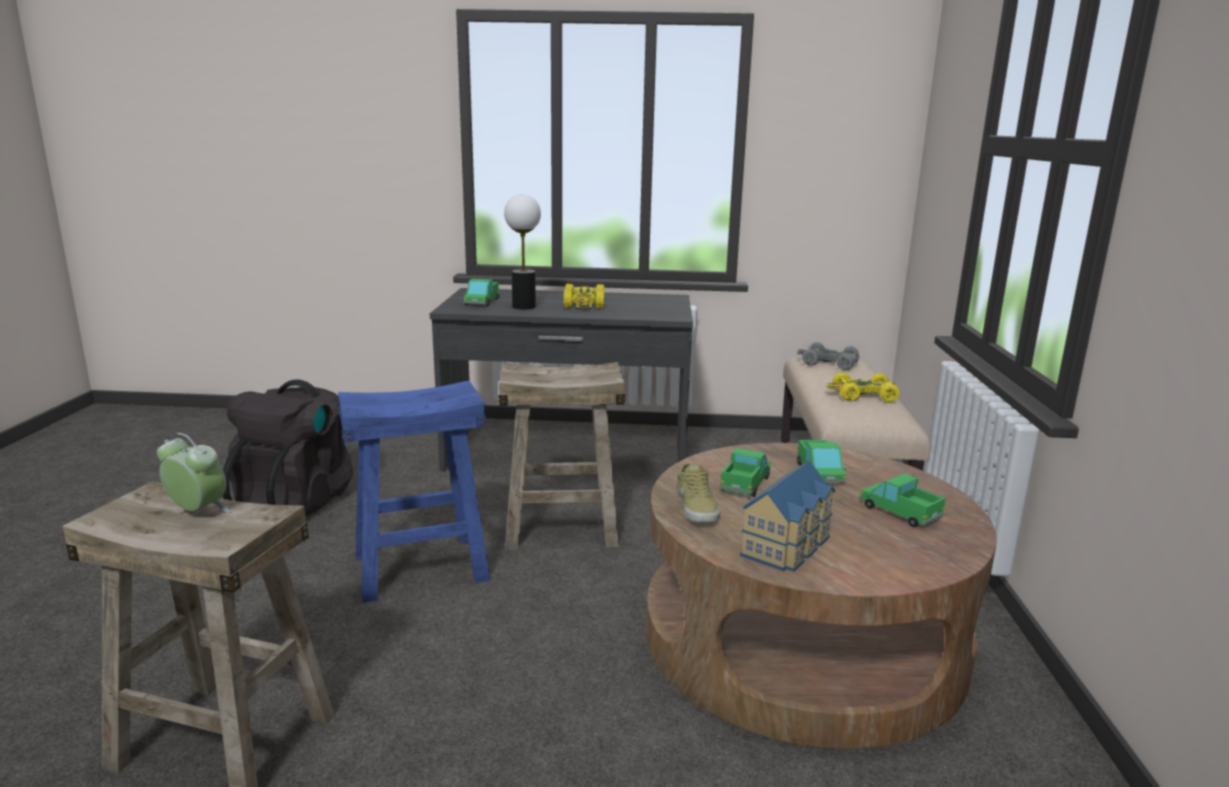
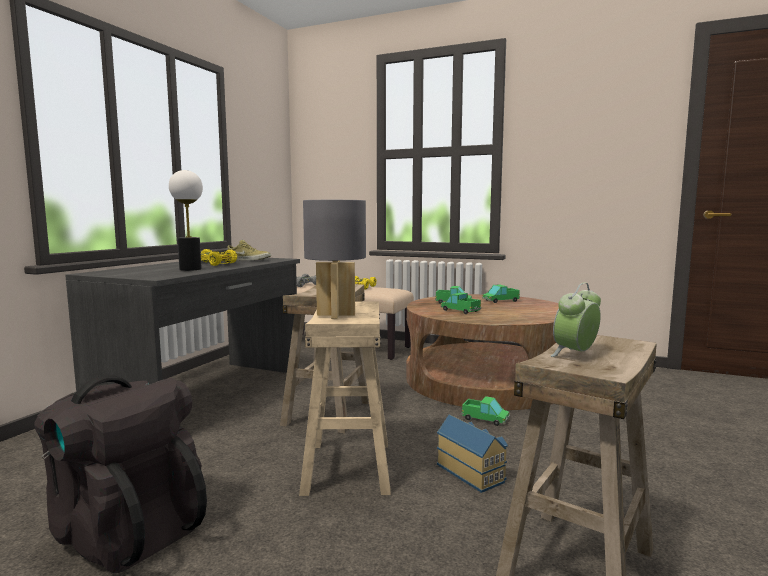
camera: 70 degrees left, 10 degrees down
blue stool [338,380,490,603] -> beige stool [299,301,391,496]
toy truck [463,279,499,306] -> toy truck moved to [461,396,510,426]
beige shoe [677,463,721,522] -> beige shoe moved to [227,240,271,260]
toy house [740,460,835,572] -> toy house moved to [437,414,508,493]
none -> grey table lamp [303,200,366,319]

